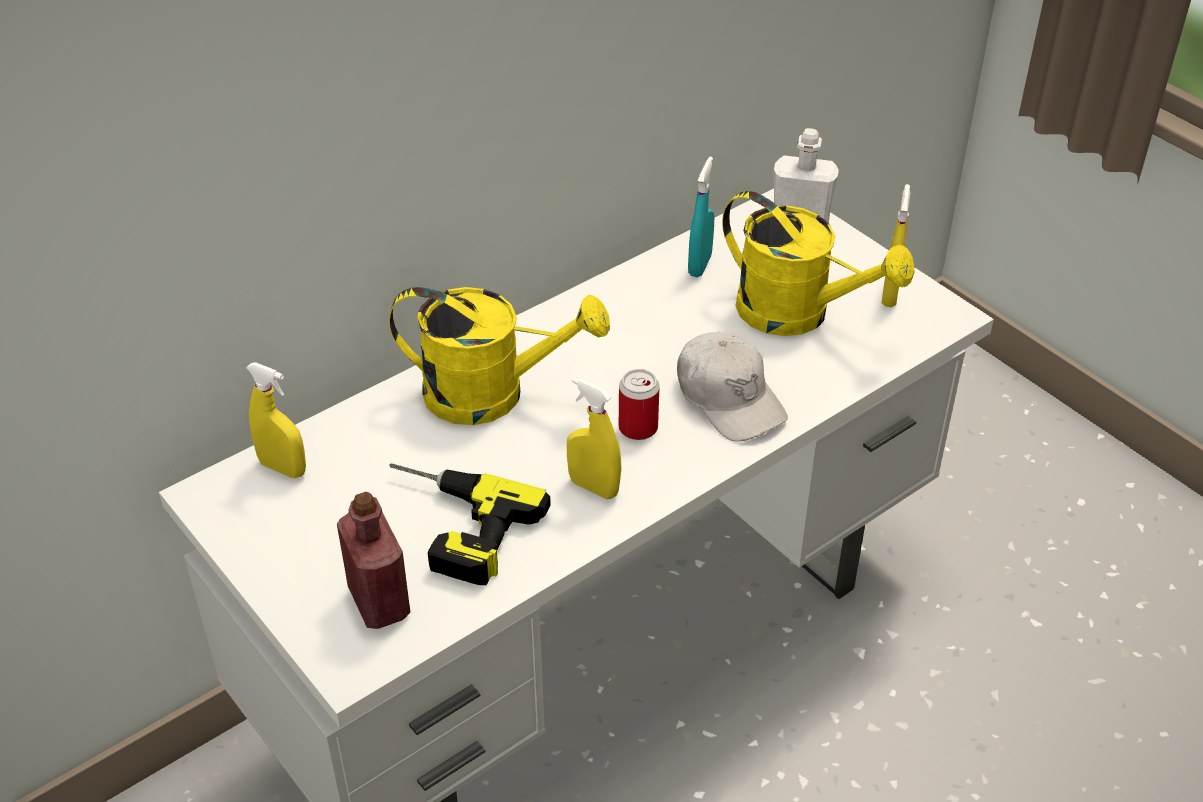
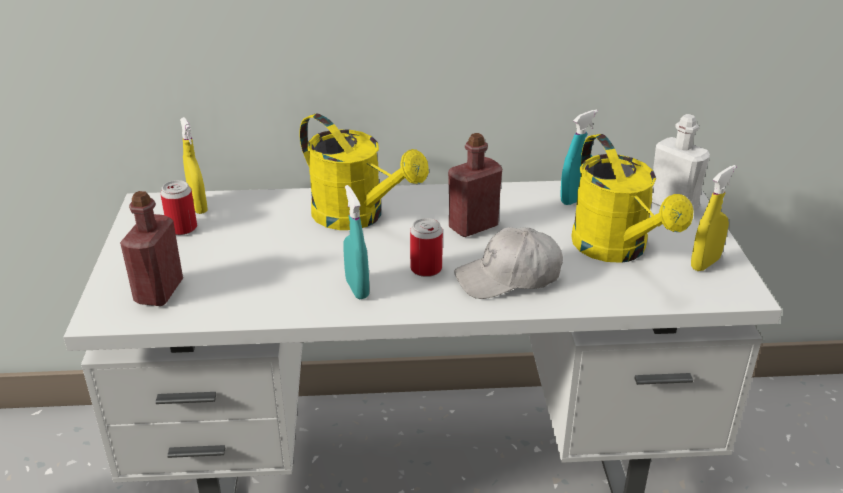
camera: 35 degrees right, 10 degrees down
power drill [389,464,551,585] -> none
yellow spray bottle [567,377,621,499] -> turquoise spray bottle [343,185,369,299]
white cap [677,332,788,441] -> white cap turned 75 degrees clockwise [454,227,563,299]
none -> can [160,180,197,235]
none -> red bottle [448,133,502,237]

